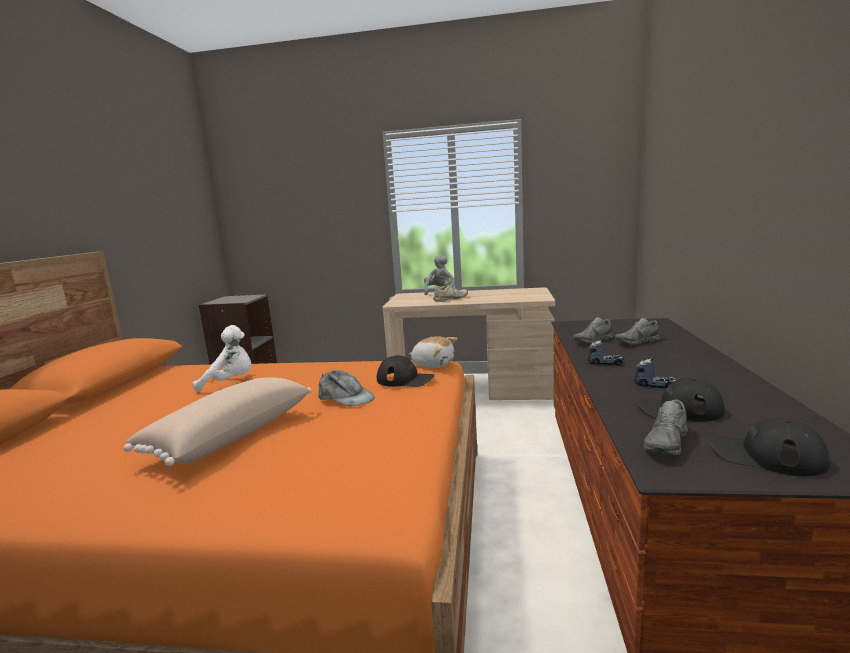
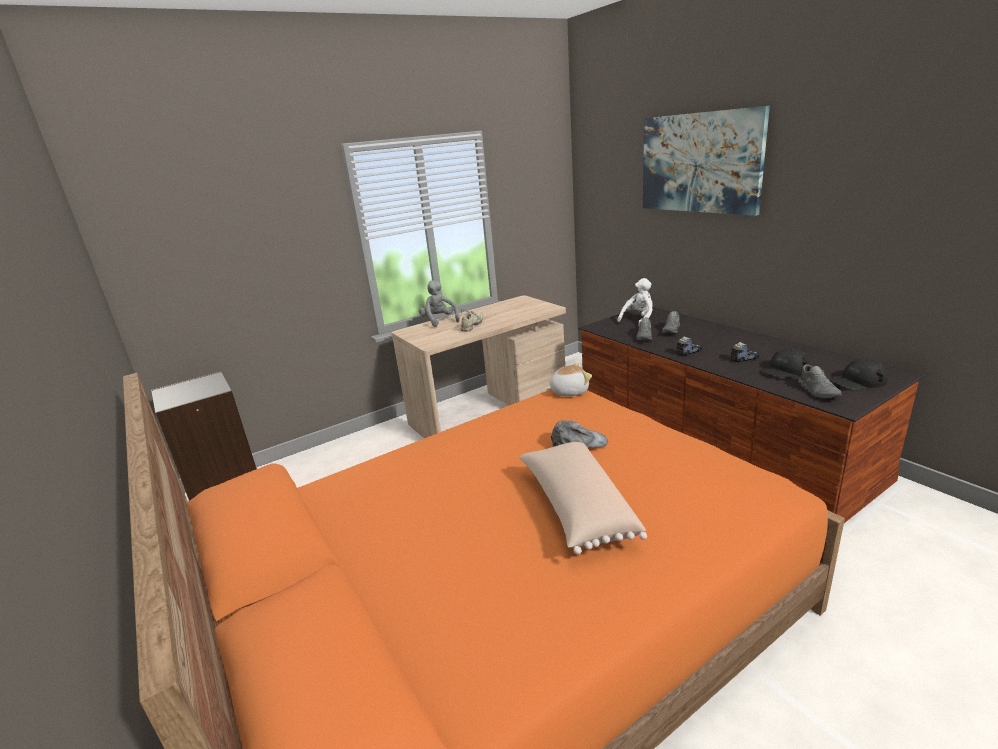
camera: 40 degrees left, 10 degrees up
white plush toy [193,325,251,392] -> white plush toy moved to [617,278,653,326]
black cap [377,356,435,387] -> none
none -> picture [643,106,770,216]

